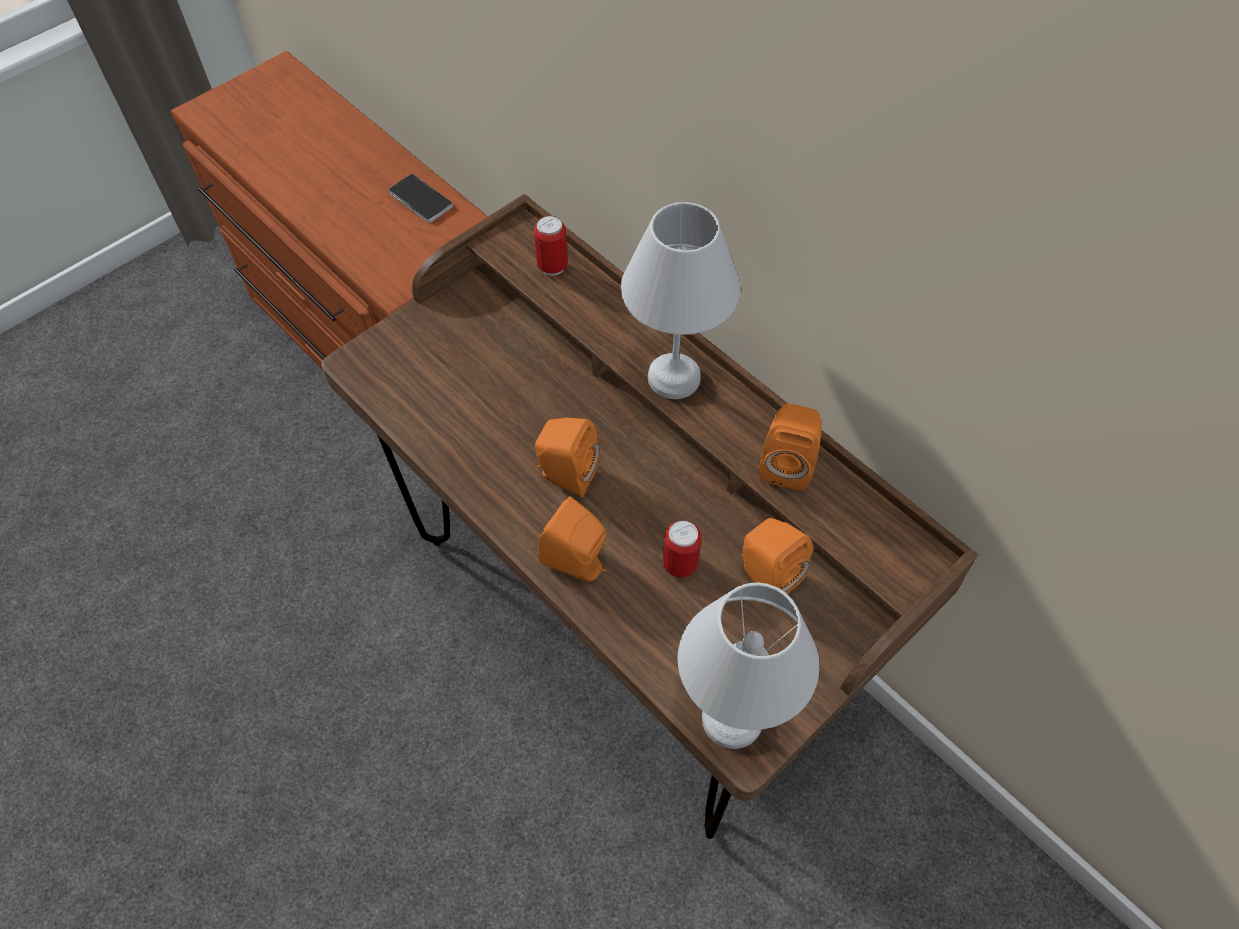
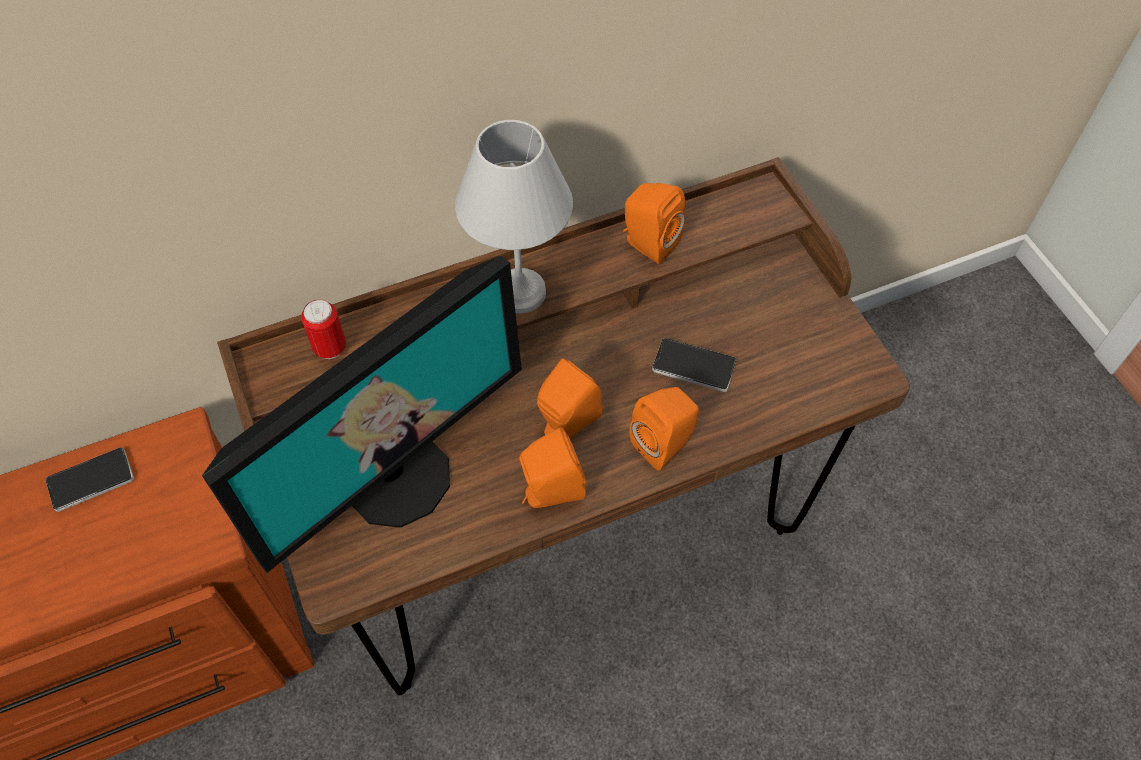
camera: 70 degrees left, 0 degrees up
can [663,520,701,577] -> phone [652,338,737,392]
white table lamp [678,583,819,749] -> none
orange speaker [742,518,813,606] -> orange speaker moved to [520,427,586,508]
none -> monitor [202,256,522,573]

